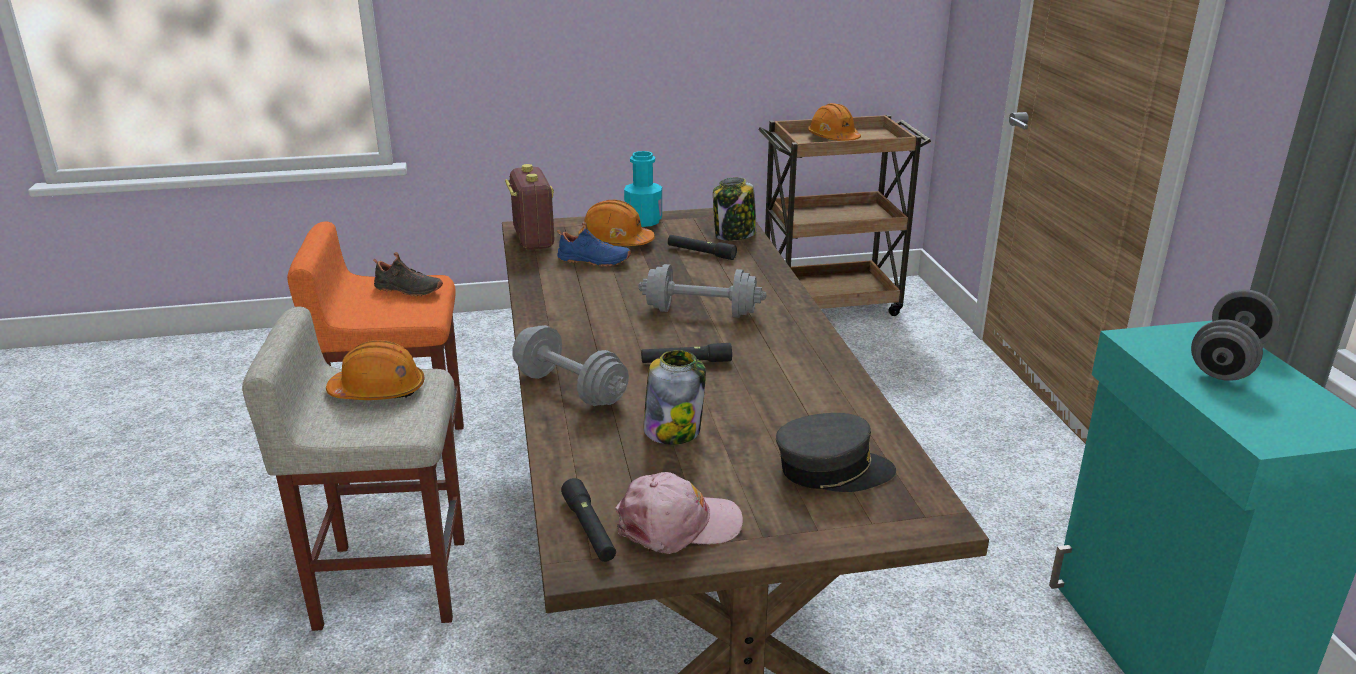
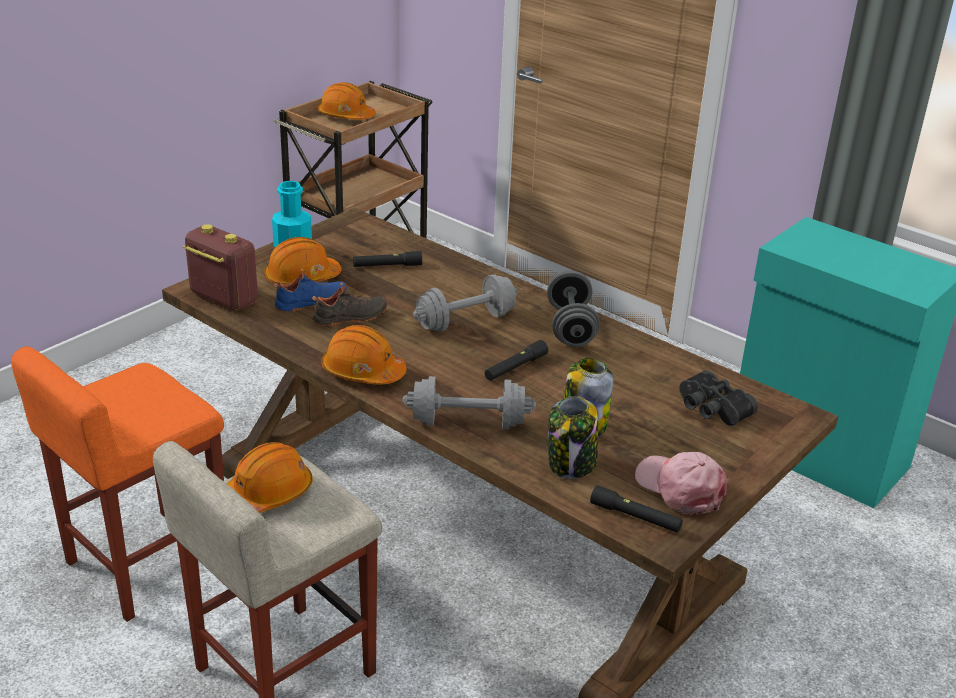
camera: 40 degrees left, 5 degrees up
black shoe [373,252,443,297] -> black shoe moved to [312,283,388,326]
pink cap [615,472,743,554] -> pink cap turned 75 degrees counterclockwise [635,452,727,515]
jar [713,177,757,241] -> jar moved to [548,396,598,479]
grey cap [776,413,896,492] -> black binoculars [679,370,758,426]
grey dumbbell [1191,289,1280,381] -> grey dumbbell moved to [547,270,600,347]
none -> orange hard hat [321,325,407,385]

